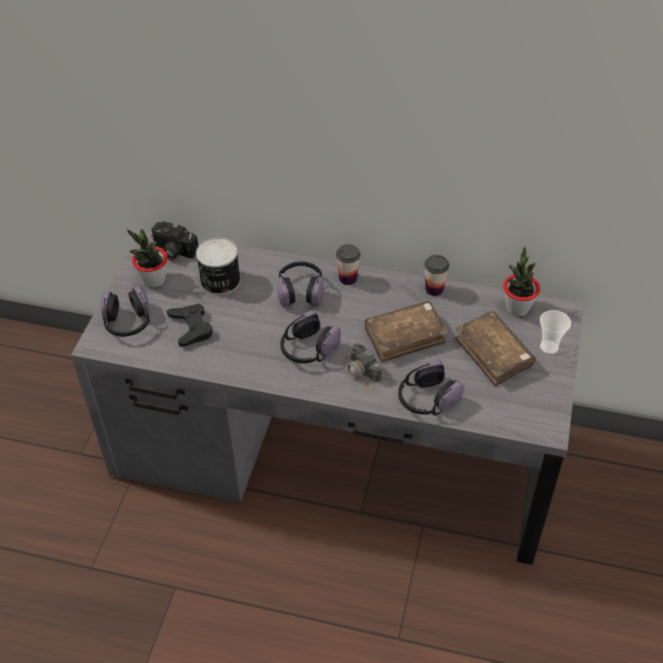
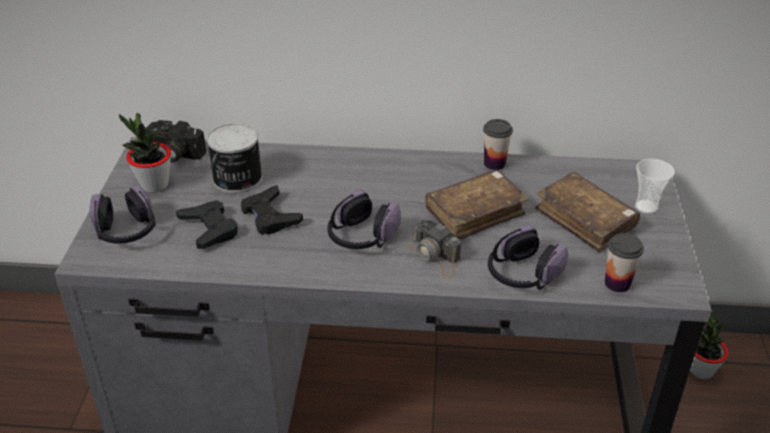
camera: 10 degrees left, 10 degrees down
headphones [277,261,324,307] -> none
cup [336,244,361,285] -> cup moved to [605,233,644,292]
potted plant [503,246,540,316] -> potted plant moved to [690,310,729,379]
none -> black game controller [241,185,303,235]

